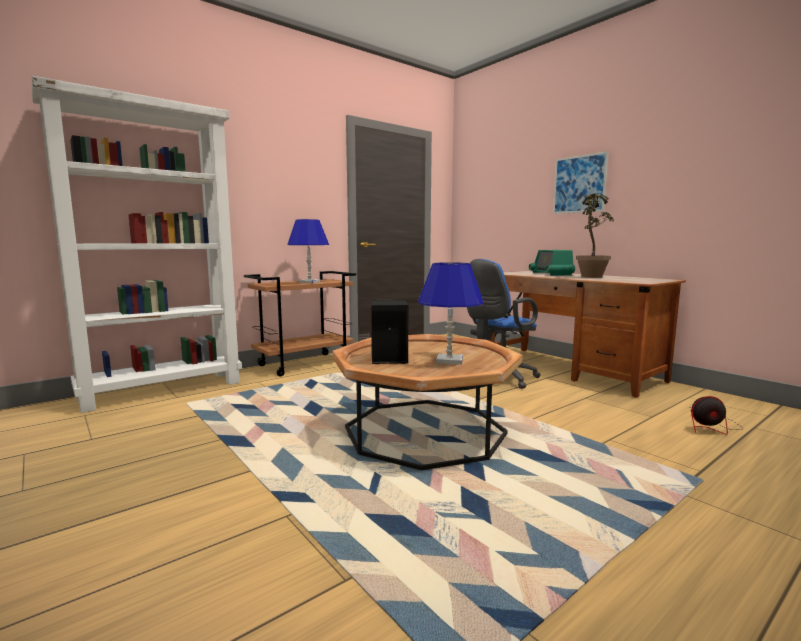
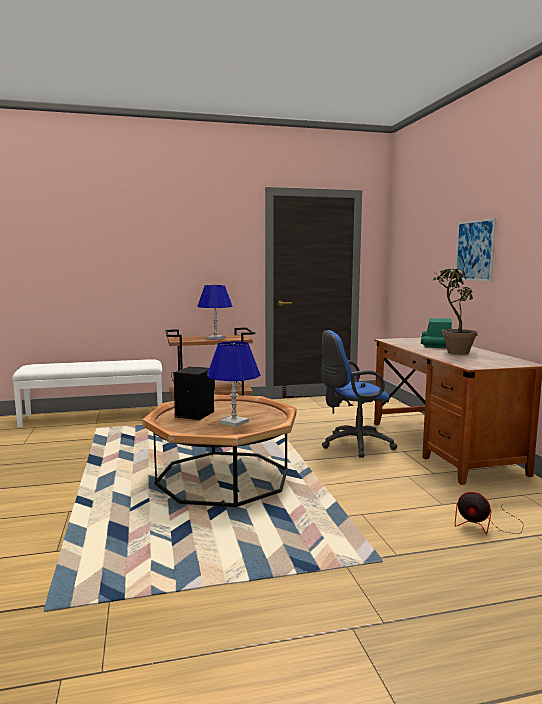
camera: 25 degrees right, 0 degrees up
white bookcase [32,76,242,413] -> white bench [12,359,162,427]

